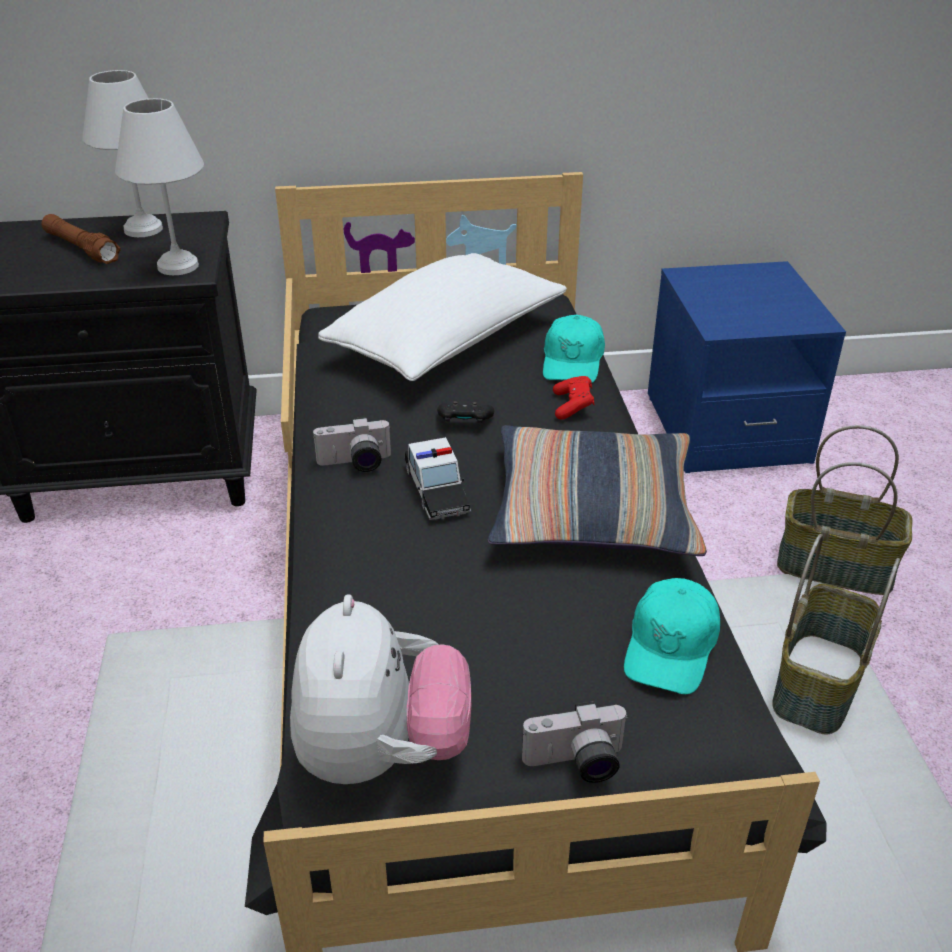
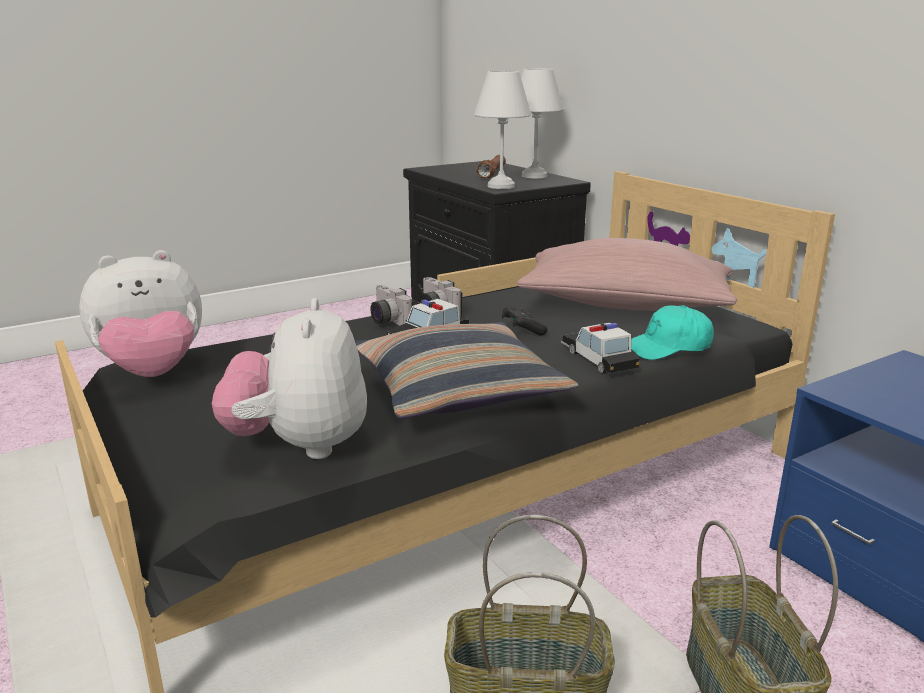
camera: 65 degrees right, 15 degrees down
white pillow [318,253,567,381] -> pink pillow [517,238,737,311]
camera [522,701,629,783] -> camera moved to [370,285,414,325]
red game controller [553,376,595,420] -> toy car [561,323,640,373]
turquoise cap [624,578,720,695] -> plush toy [212,298,367,459]

